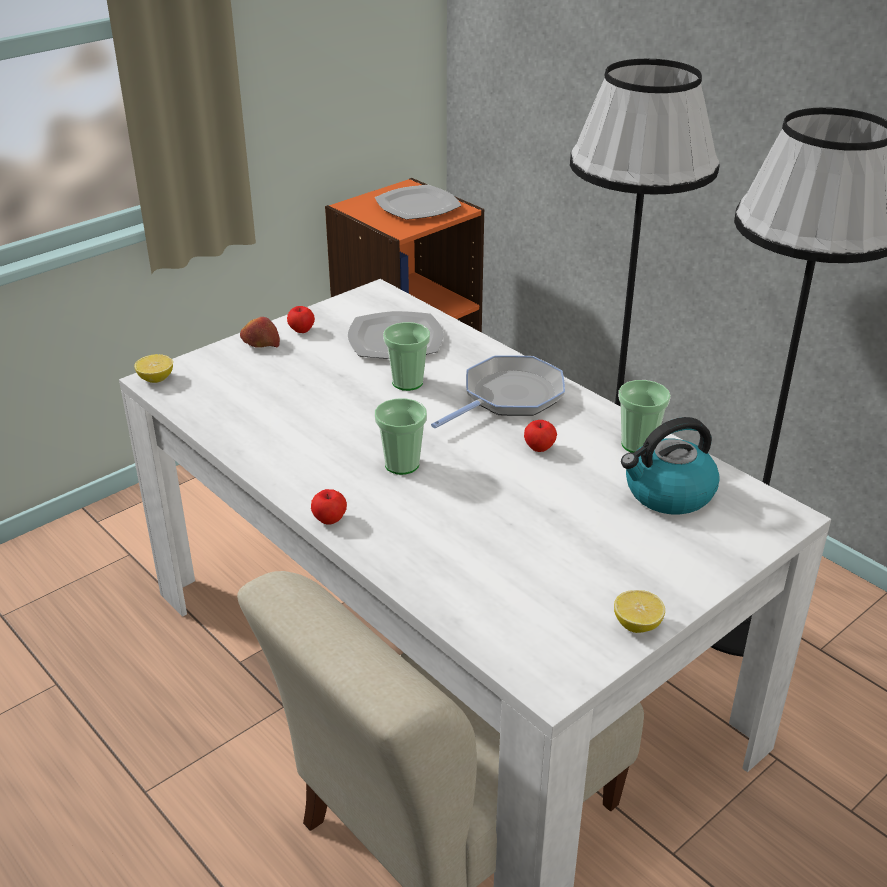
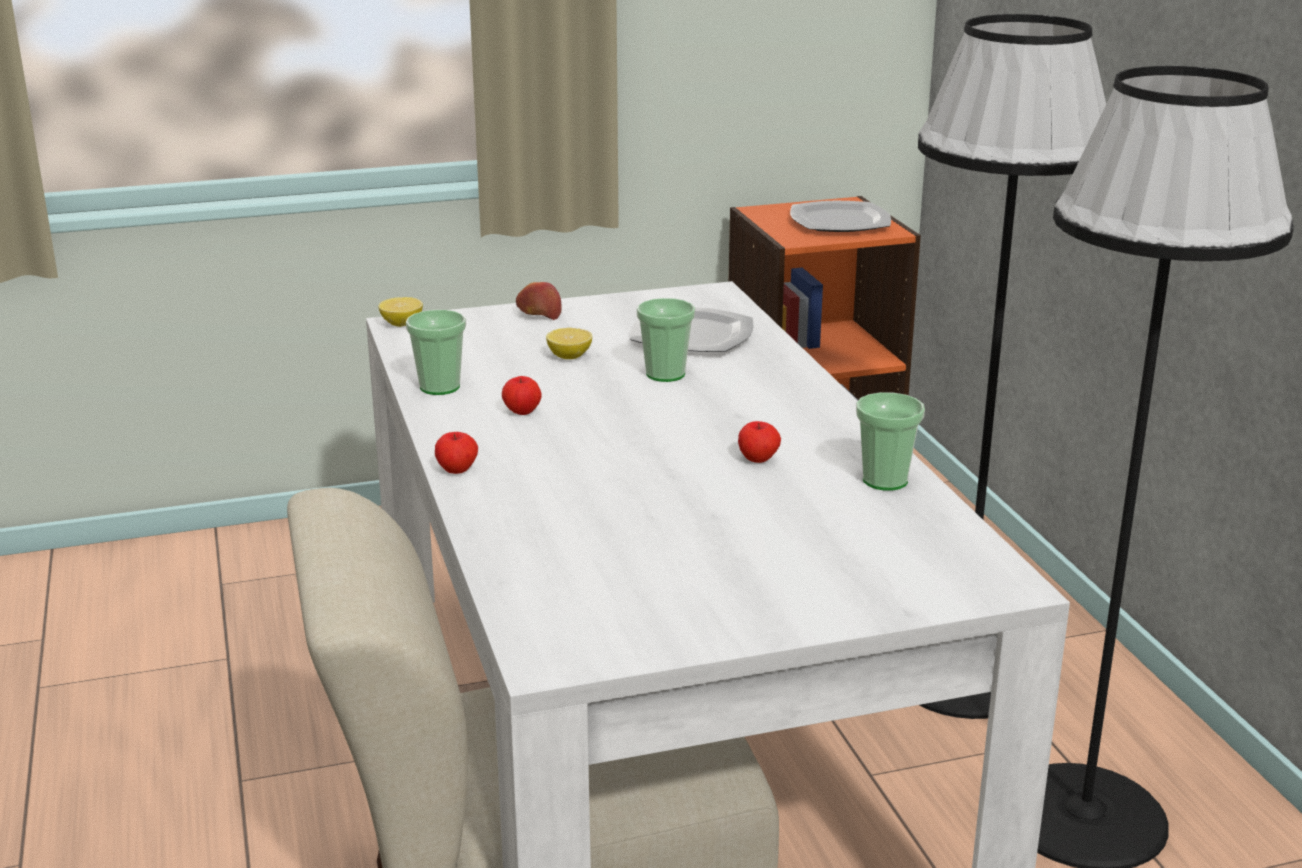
camera: 25 degrees right, 10 degrees down
apple [287,306,315,333] -> apple moved to [502,376,542,415]
cup [375,398,427,475] -> cup moved to [406,310,466,395]
frying pan [431,355,565,428] -> none
lemon [614,590,665,633] -> lemon moved to [546,328,592,359]
kettle [621,417,720,515] -> none

